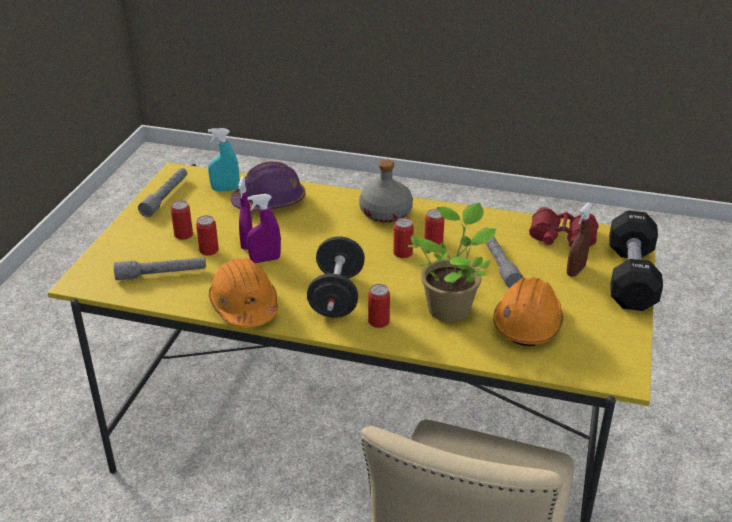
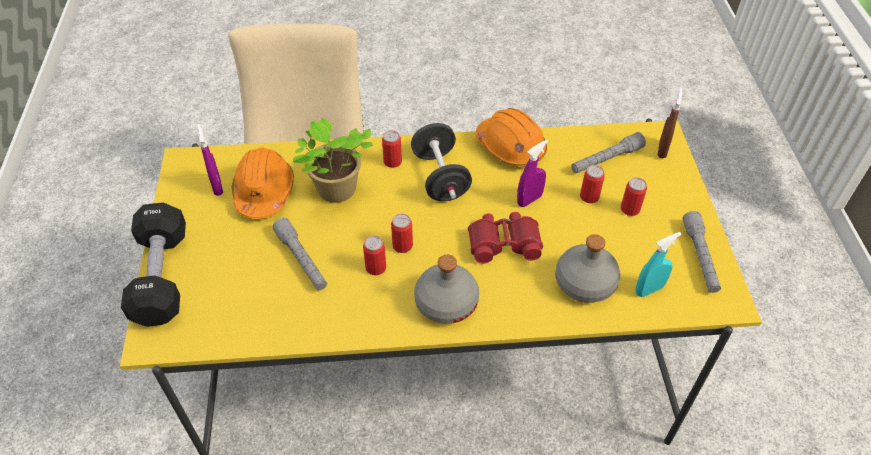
camera: 160 degrees right, 15 degrees up
purple hard hat [231,161,306,211] -> grey bottle [555,234,620,303]
purple spray bottle [238,177,253,250] -> purple spray bottle moved to [197,124,223,196]
red binoculars [529,207,598,247] -> red binoculars moved to [468,212,543,264]
brown spray bottle [567,203,593,277] -> brown spray bottle moved to [658,87,682,158]

